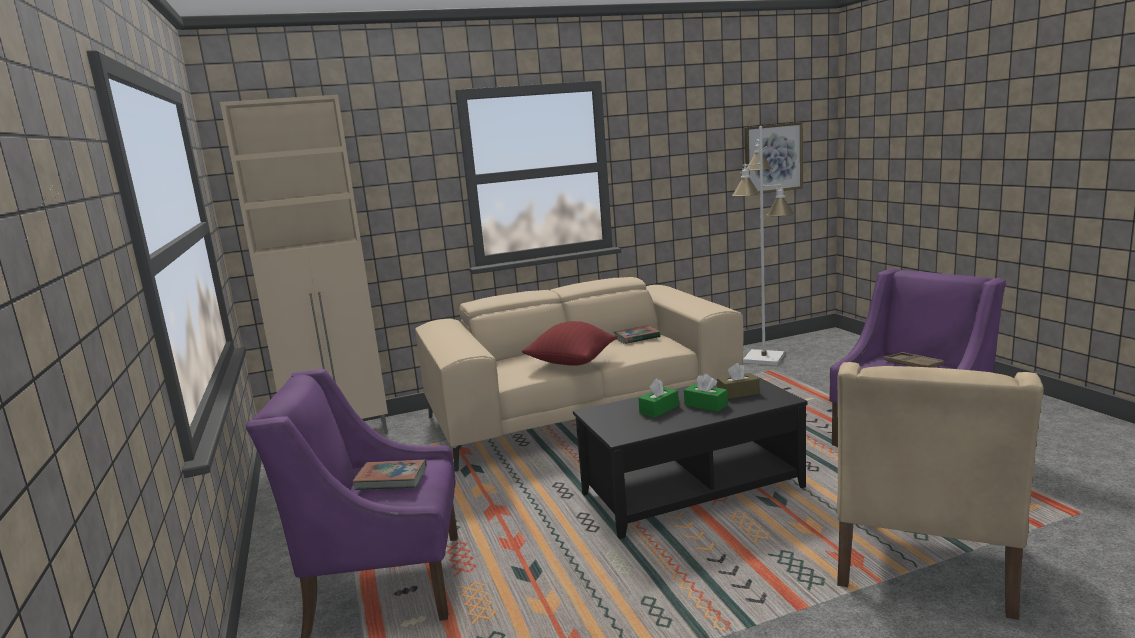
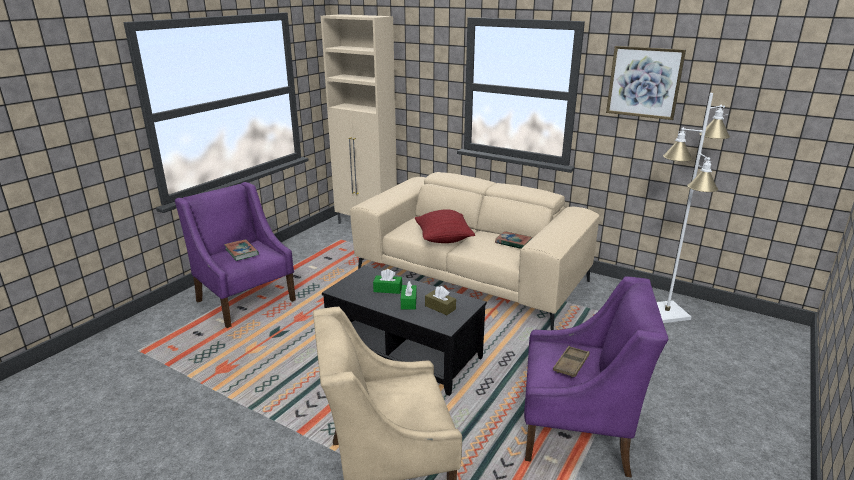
camera: 50 degrees right, 10 degrees up
picture [745,122,803,193] -> picture moved to [606,46,686,120]

